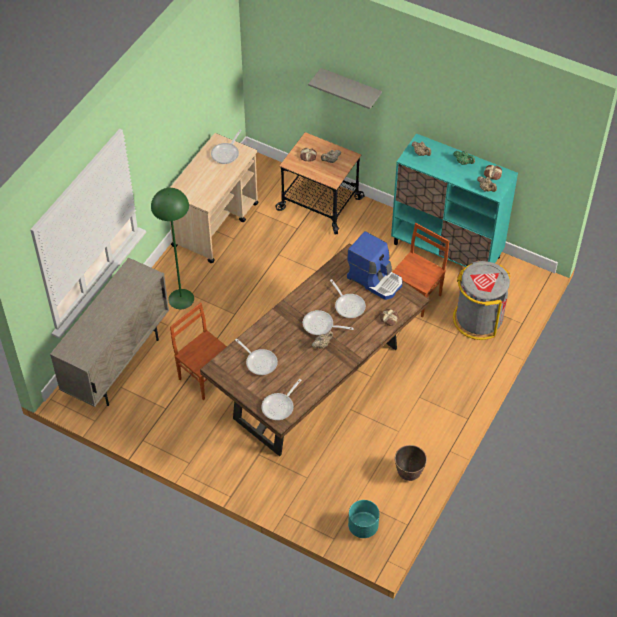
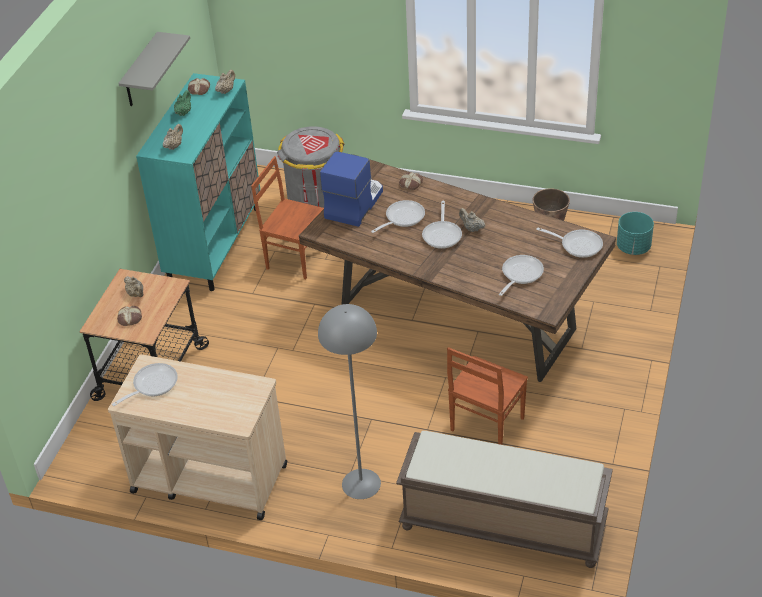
camera: 100 degrees left, 10 degrees down
beige cabinet [50,258,169,407] -> brown bench [396,431,613,568]
green floor lamp [151,188,194,309] -> grey floor lamp [318,304,381,499]
frying pan [211,130,242,164] -> frying pan turned 60 degrees counterclockwise [112,363,178,406]
grey shelf [308,68,382,109] -> grey shelf moved to [118,32,190,106]

